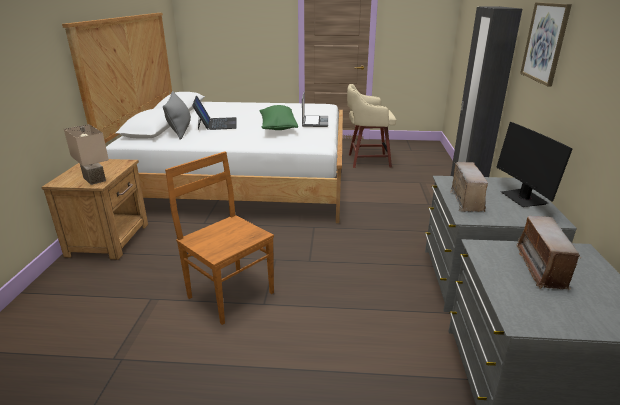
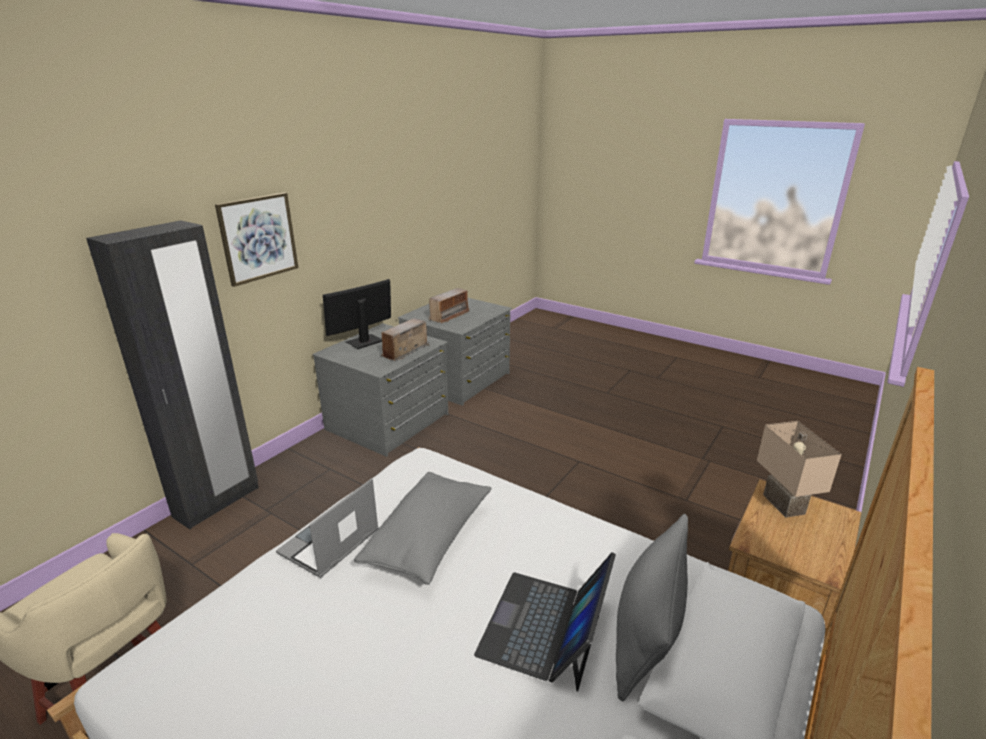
camera: 150 degrees left, 0 degrees up
brown chair [165,151,274,325] -> none
green pillow [259,105,298,130] -> grey pillow [354,472,492,585]
monitor [496,122,573,207] -> monitor turned 150 degrees counterclockwise [323,279,391,349]

